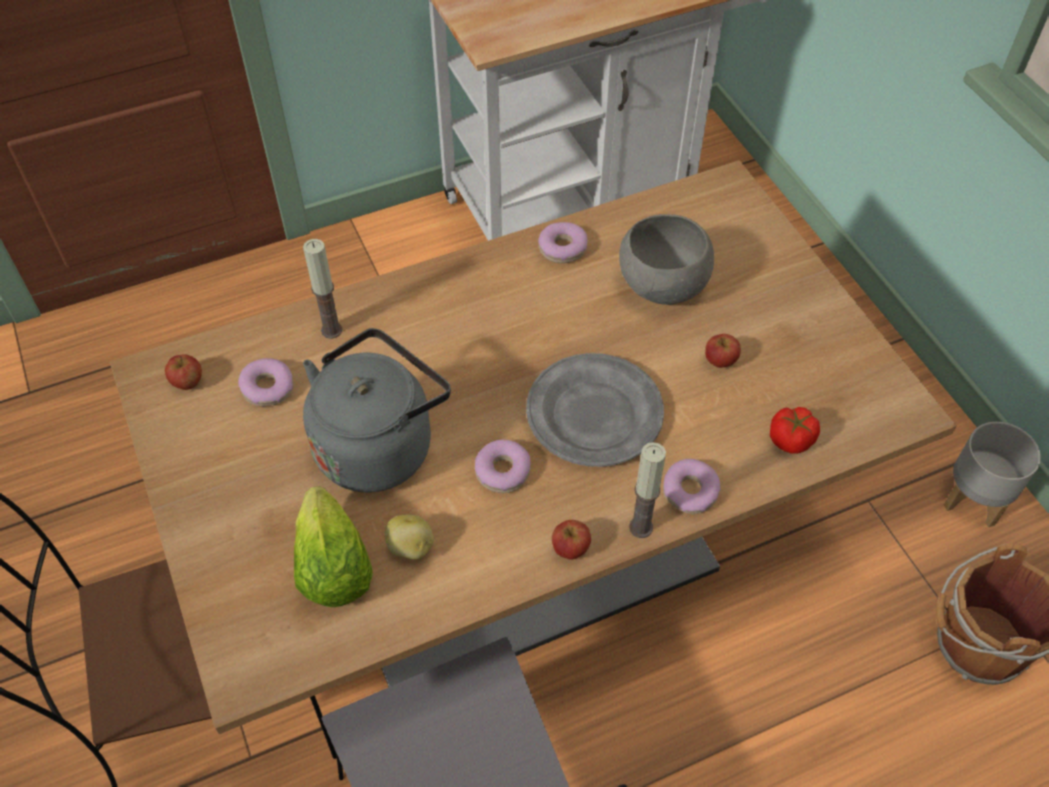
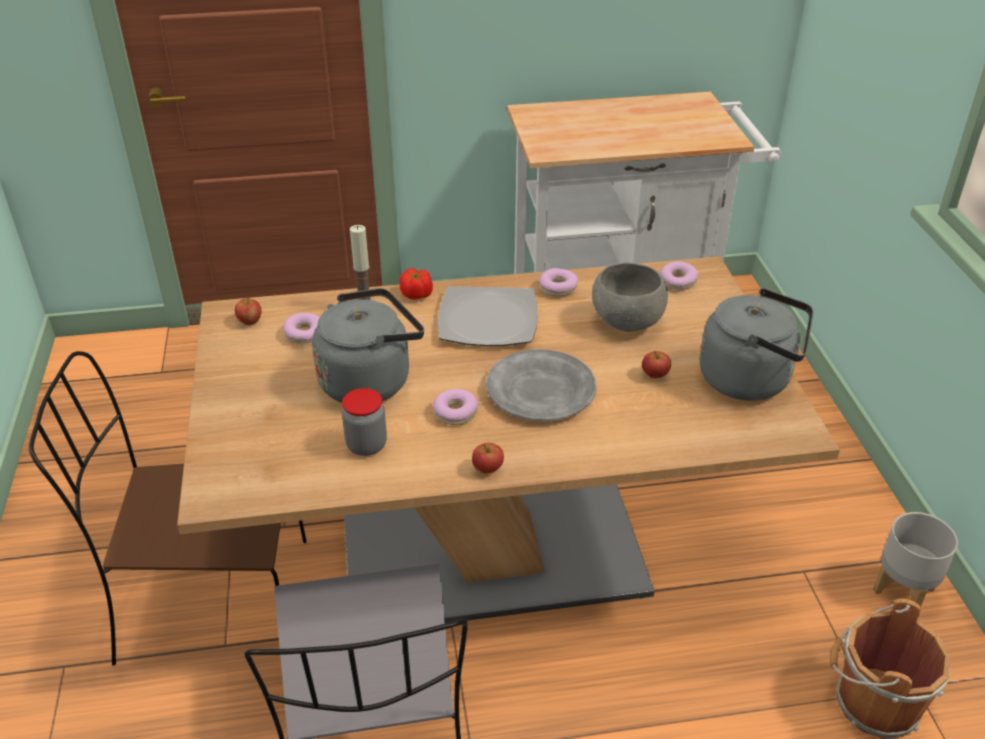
camera: 15 degrees right, 15 degrees down
lettuce [294,486,373,607] -> none
potato [385,515,434,560] -> jar [342,388,387,456]
candle [629,442,666,538] -> none
donut [663,459,720,514] -> donut moved to [660,261,698,290]
tomato [770,407,820,454] -> tomato moved to [400,268,433,300]
none -> plate [438,286,538,346]
none -> grey kettle [700,288,813,401]

